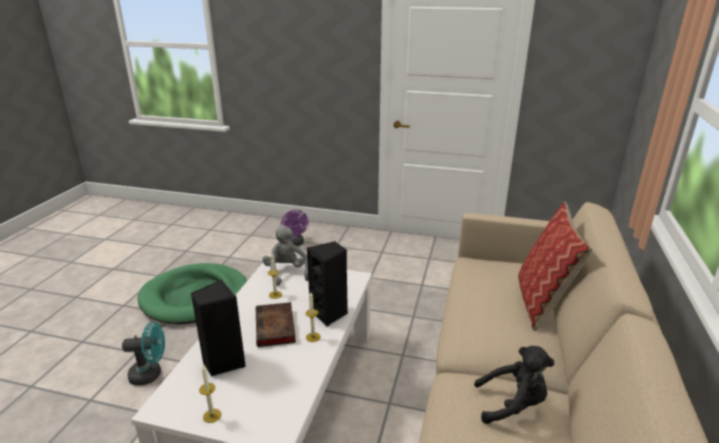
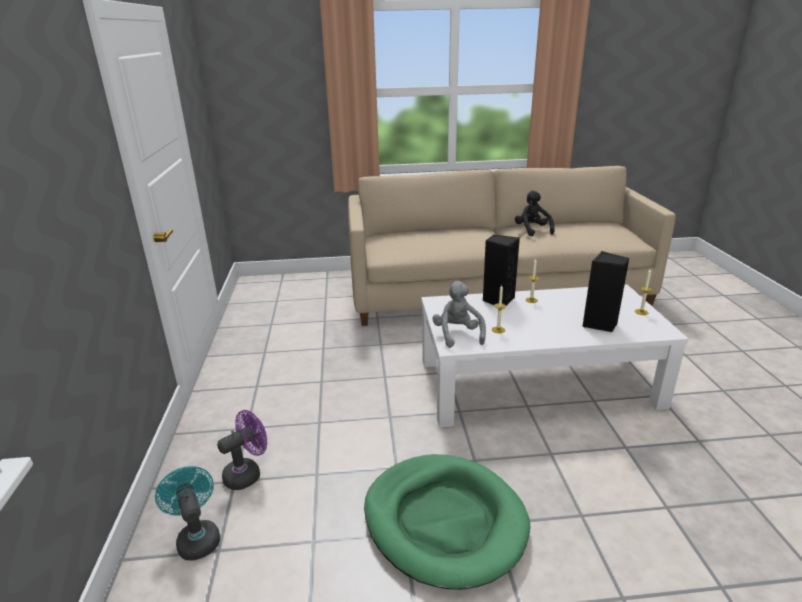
camera: 110 degrees left, 0 degrees up
turquoise fan [122,322,165,386] -> turquoise fan moved to [155,466,220,560]
book [256,302,296,347] -> none
grey plush toy [262,225,308,286] -> grey plush toy turned 120 degrees clockwise [432,281,486,348]
pillow [518,202,593,331] -> none

